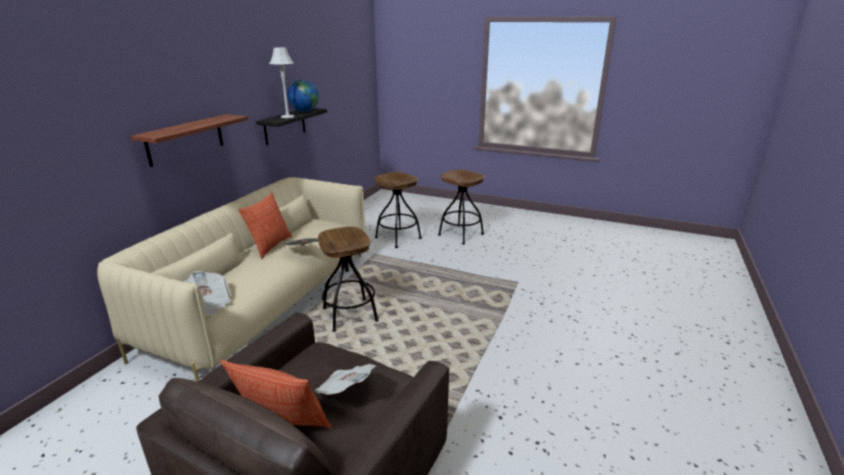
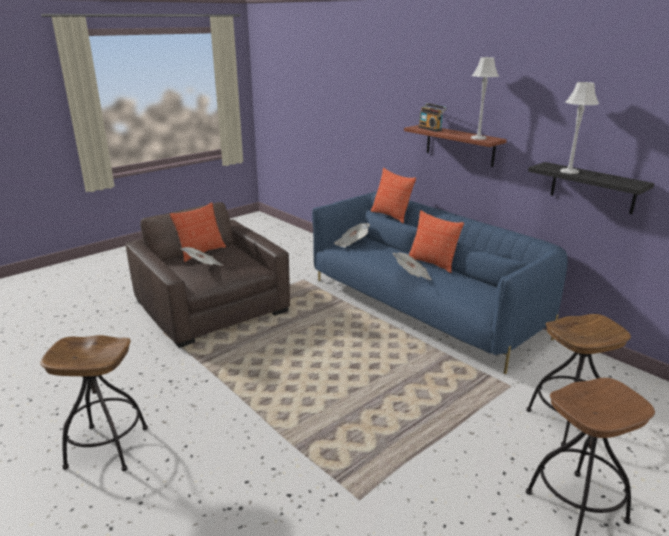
camera: 115 degrees right, 0 degrees up
beige sofa [97,177,366,382] -> blue sofa [312,191,568,374]
globe [287,80,319,112] -> none
brown stool [318,227,379,332] -> brown stool moved to [40,335,148,471]
none -> orange pillow [371,168,416,223]
none -> radio [418,103,447,132]
none -> grey table lamp [471,57,499,140]

